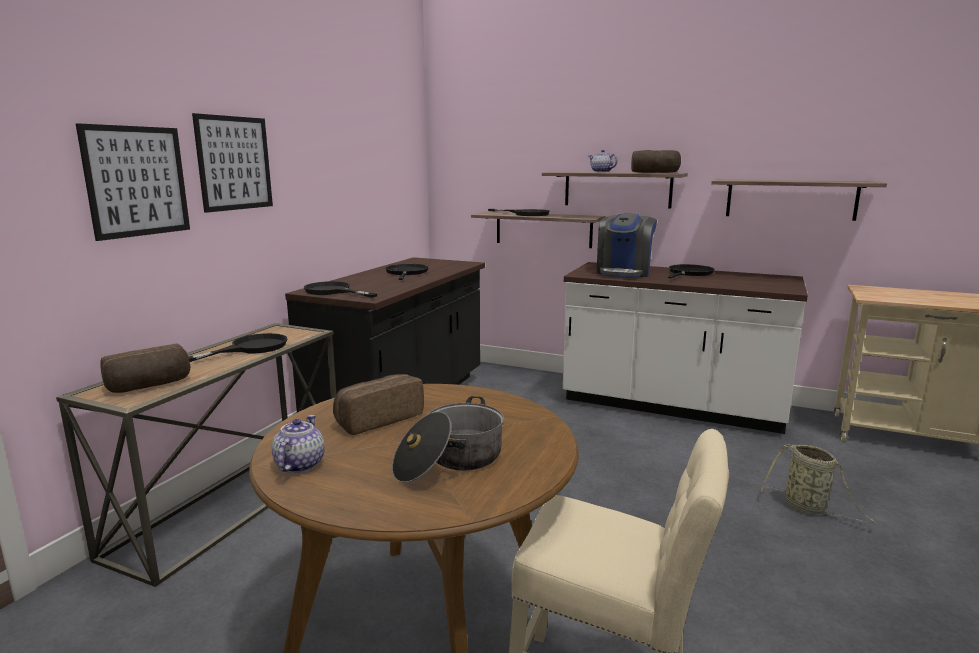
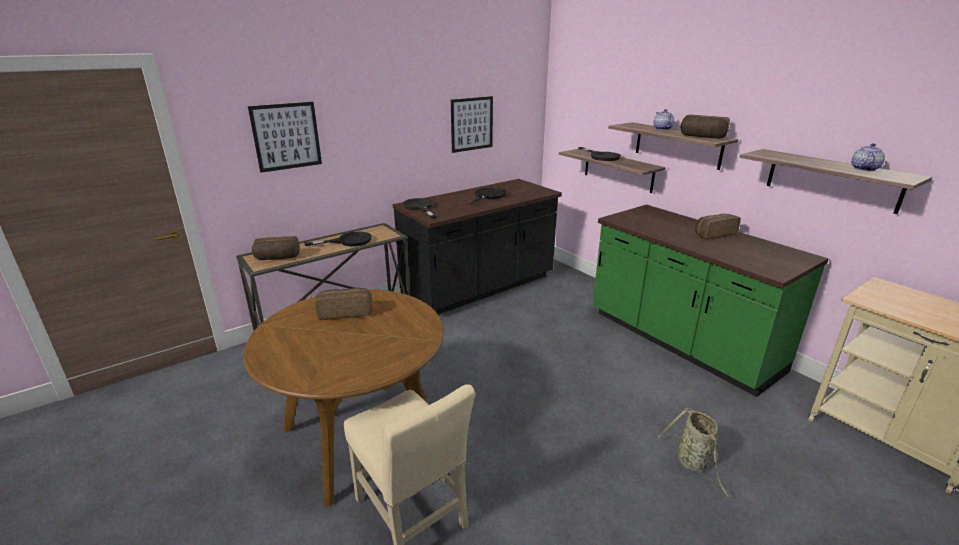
camera: 30 degrees right, 10 degrees up
picture [192,113,273,213] -> picture moved to [451,96,493,153]
teapot [272,415,325,473] -> teapot moved to [851,143,885,171]
cooking pot [392,396,504,483] -> none
white counter [563,262,808,434] -> green counter [593,205,829,397]
coffee machine [597,213,657,278] -> none
black frying pan [668,264,714,278] -> bread [695,214,741,240]

